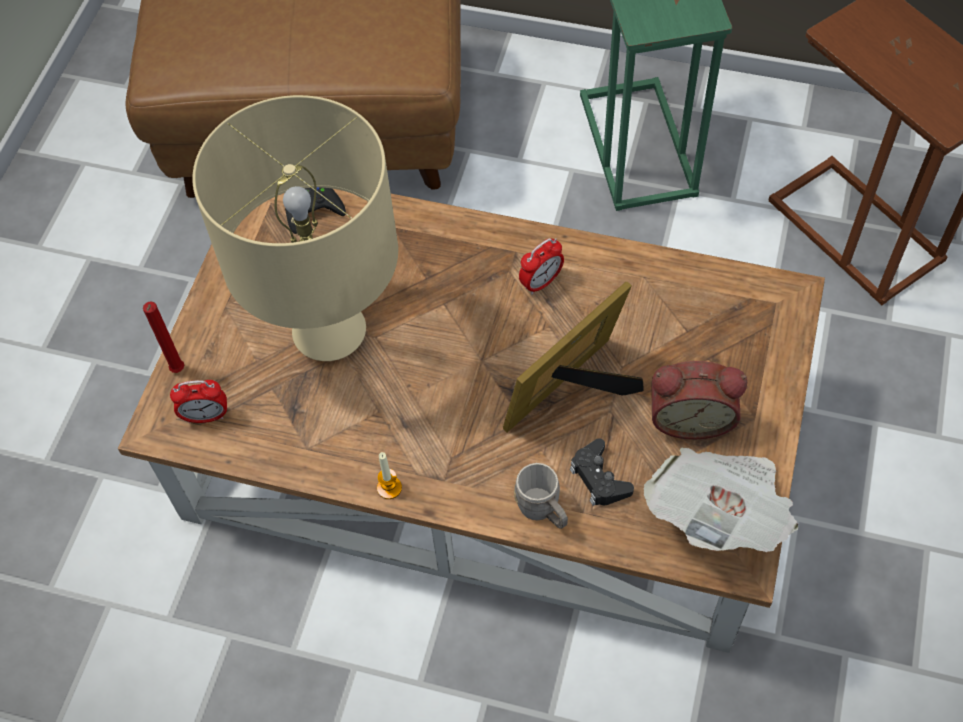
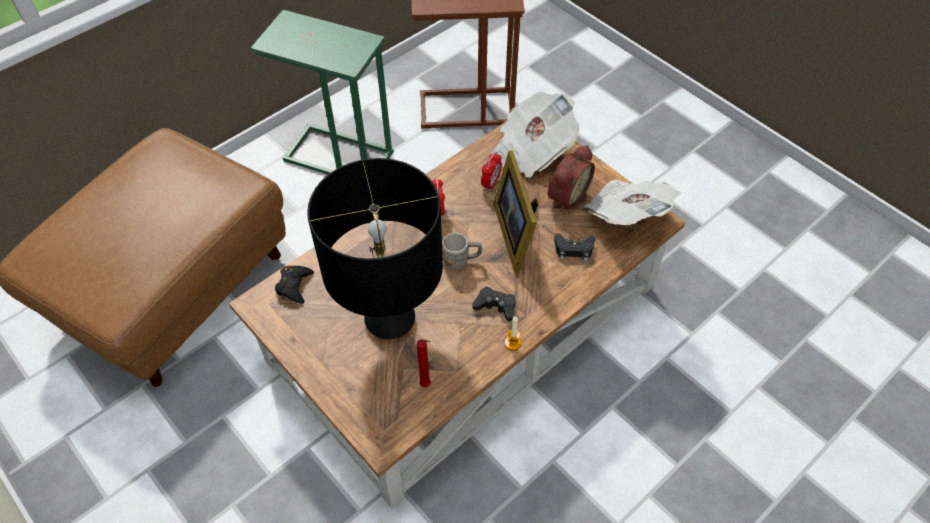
camera: 60 degrees left, 5 degrees down
red candle [143,302,184,373] -> red candle moved to [417,339,431,387]
alarm clock [170,380,227,423] -> alarm clock moved to [481,152,502,192]
beige table lamp [192,95,398,361] -> black table lamp [307,158,443,339]
grey mug [514,463,568,529] -> grey mug moved to [442,233,482,270]
none -> black game controller [473,286,516,321]
none -> newspaper [491,91,579,178]

